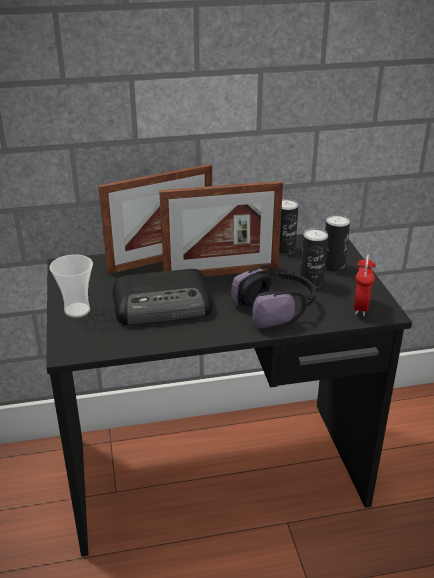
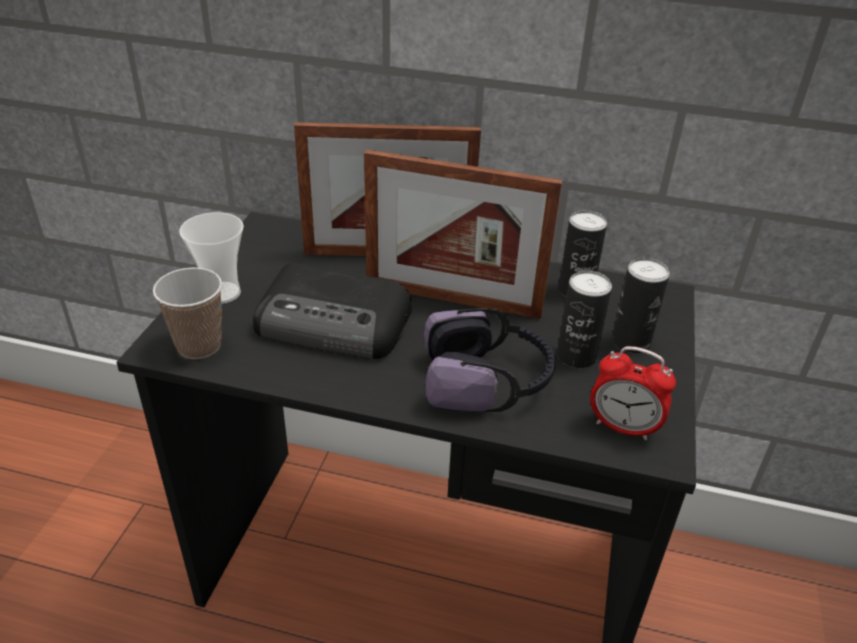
camera: 25 degrees right, 5 degrees up
alarm clock [354,254,376,316] -> alarm clock turned 105 degrees counterclockwise [590,346,676,440]
none -> cup [153,267,222,359]

